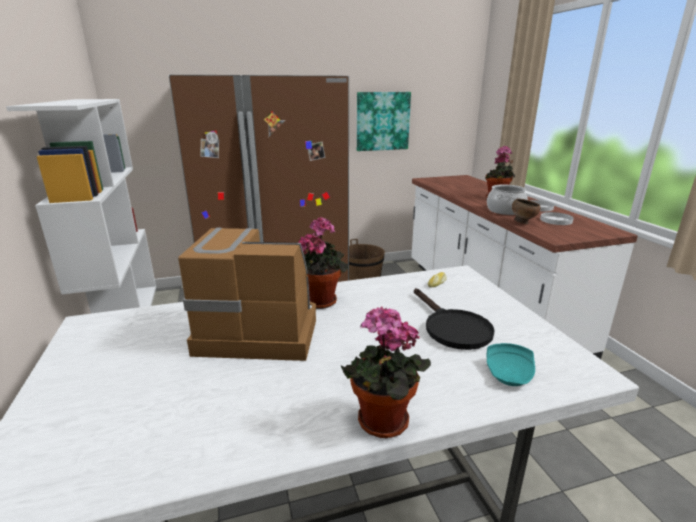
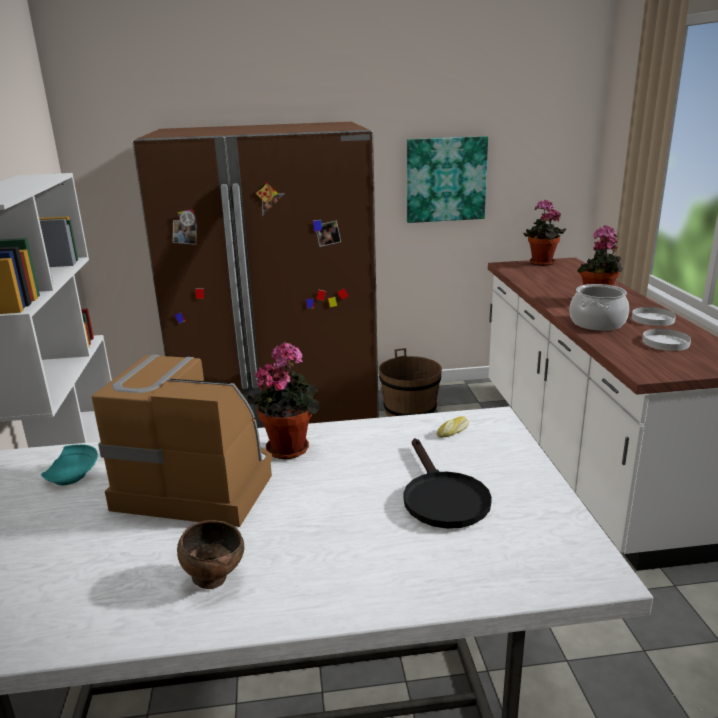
camera: 10 degrees right, 0 degrees up
potted plant [341,307,431,438] -> potted plant moved to [523,200,566,266]
turquoise plate [486,343,535,386] -> turquoise plate moved to [41,444,98,485]
brown bowl [512,198,541,224] -> brown bowl moved to [177,520,244,589]

